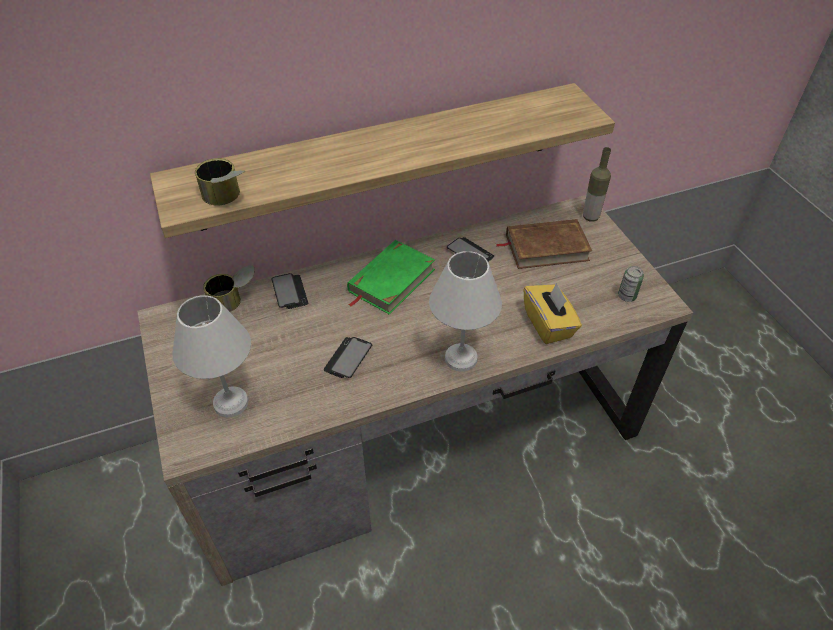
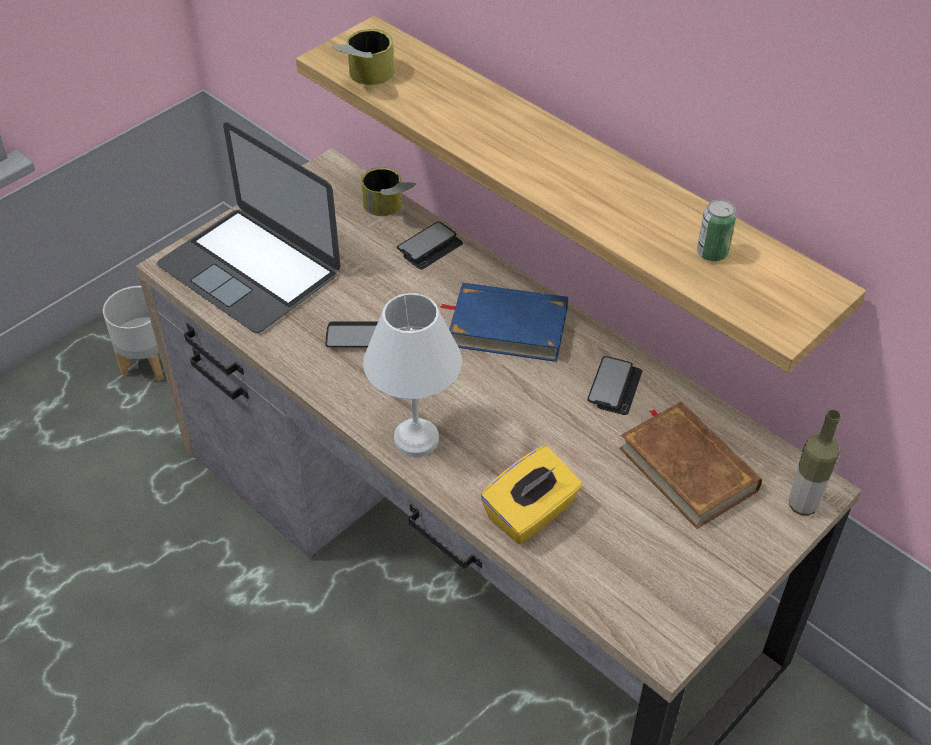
camera: 65 degrees right, 0 degrees up
white table lamp [172,295,251,417] -> laptop [157,122,340,333]
green book [347,240,435,315] -> blue book [440,283,568,362]
can [618,266,644,302] -> can moved to [697,199,736,261]
none -> grey planter [103,286,164,381]

